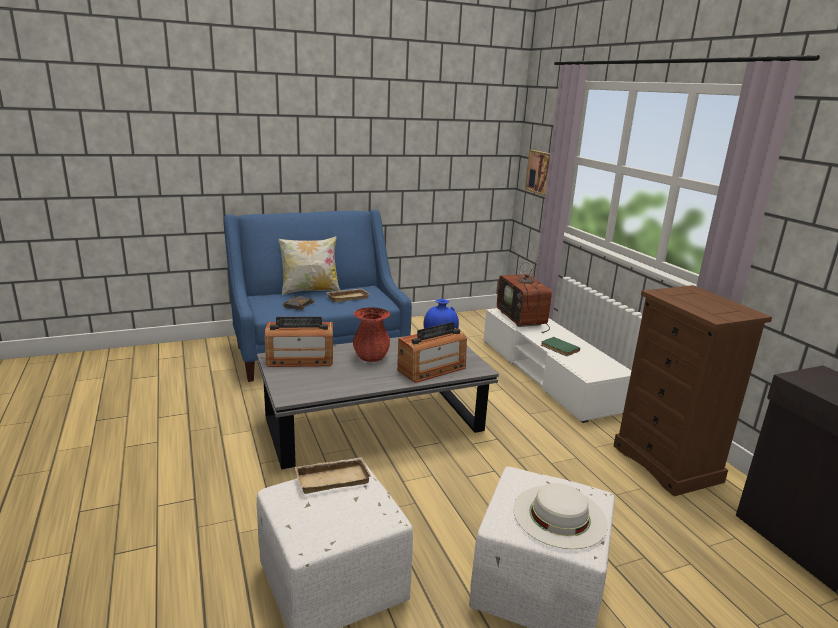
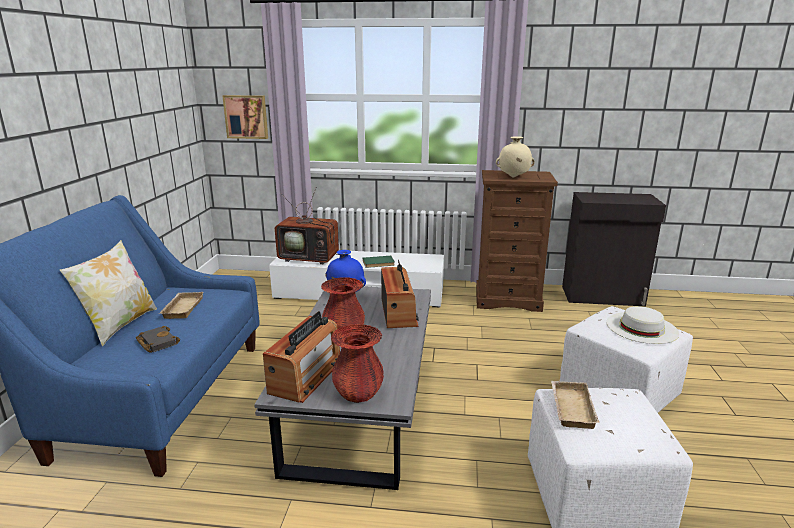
camera: 60 degrees left, 0 degrees up
none -> red vase [331,324,384,403]
none -> beige vase [496,136,534,177]

